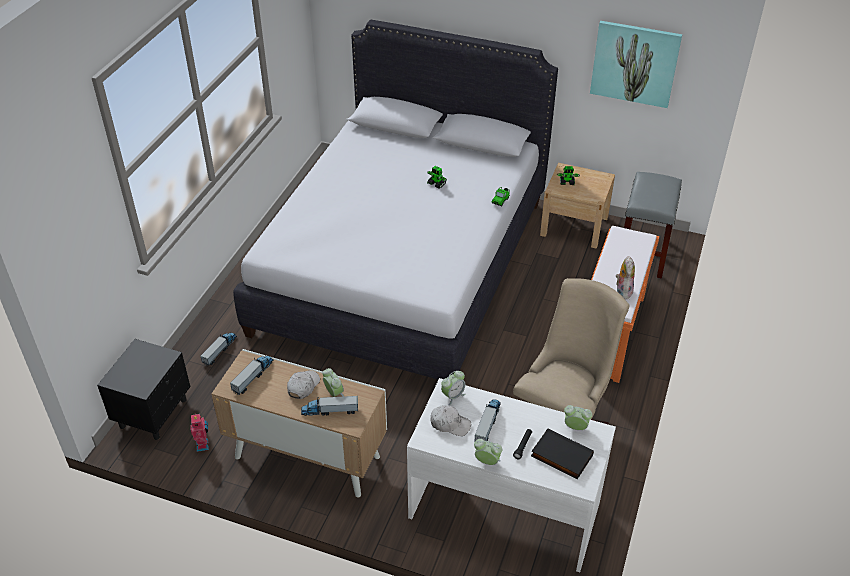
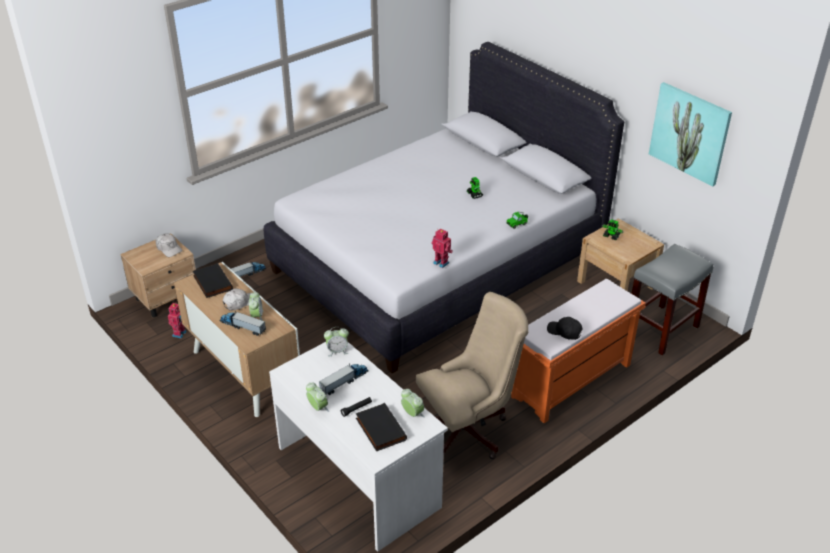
camera: 30 degrees right, 5 degrees down
black nightstand [97,339,191,440] -> beige nightstand [120,233,196,318]
toy truck [230,356,274,394] -> black book [193,263,233,298]
white cap [430,405,471,436] -> white cap moved to [156,234,183,257]
plush toy [616,256,635,299] -> black cap [547,317,583,340]
none -> toy robot [431,228,453,268]

